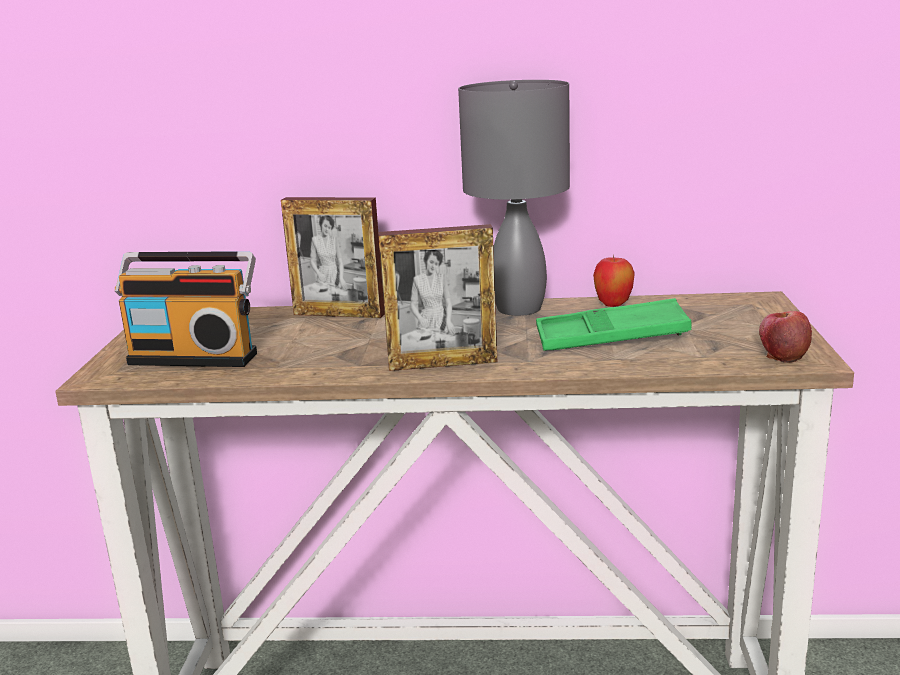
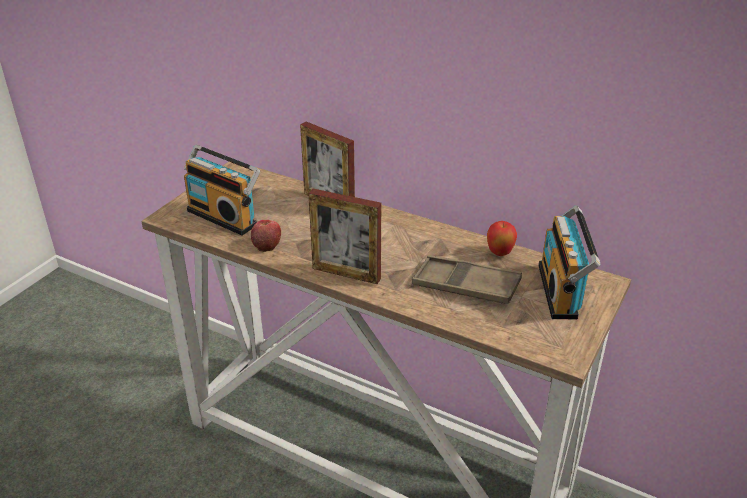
camera: 25 degrees right, 15 degrees up
grey table lamp [458,80,570,316] -> none
green tray [536,298,692,351] -> brown tray [412,255,522,304]
apple [759,311,812,363] -> apple moved to [251,220,281,252]
none -> radio [538,205,600,320]

